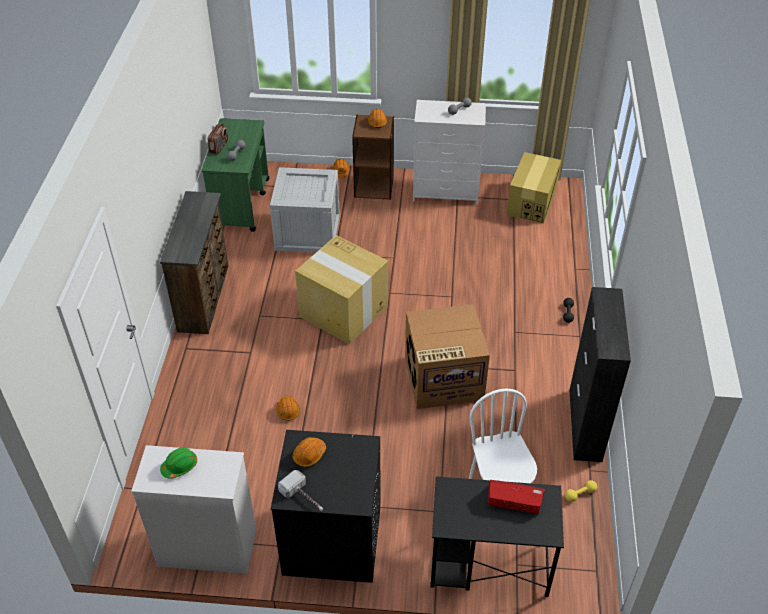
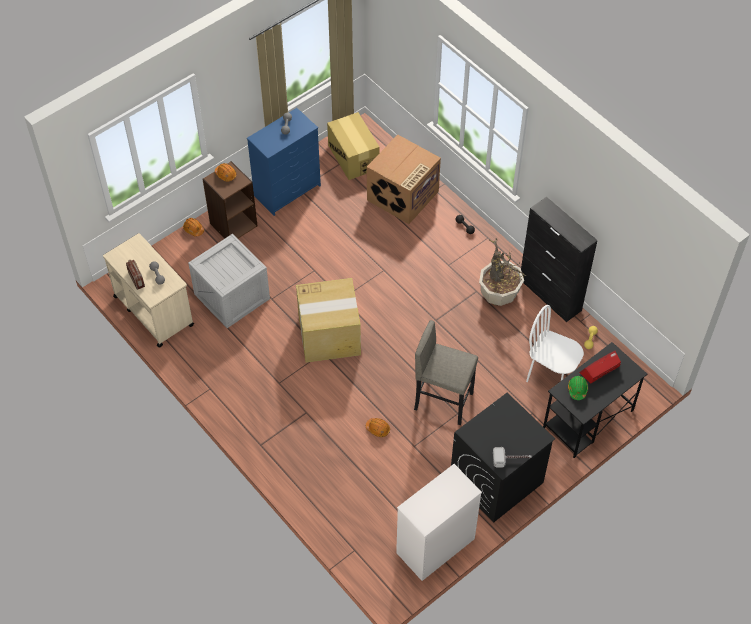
camera: 45 degrees left, 10 degrees up
brown dresser [160,191,228,334] -> none
green hard hat [160,447,197,479] -> green hard hat moved to [568,376,588,400]
green cart [202,118,269,232] -> beige cart [103,233,194,347]
orange hard hat [293,437,326,467] -> none
cardboard box [405,304,490,409] -> cardboard box moved to [367,134,441,224]
white dresser [413,100,486,205] -> blue dresser [247,108,321,216]
none -> grey stool [414,320,478,425]
none -> potted plant [479,238,526,306]

